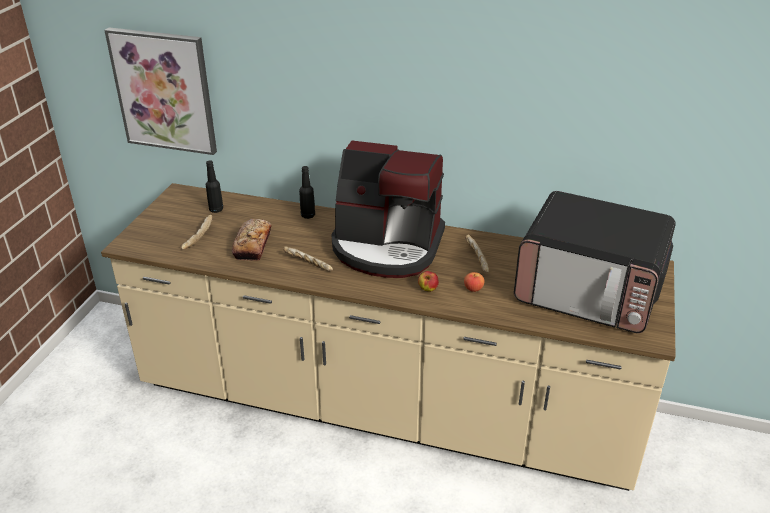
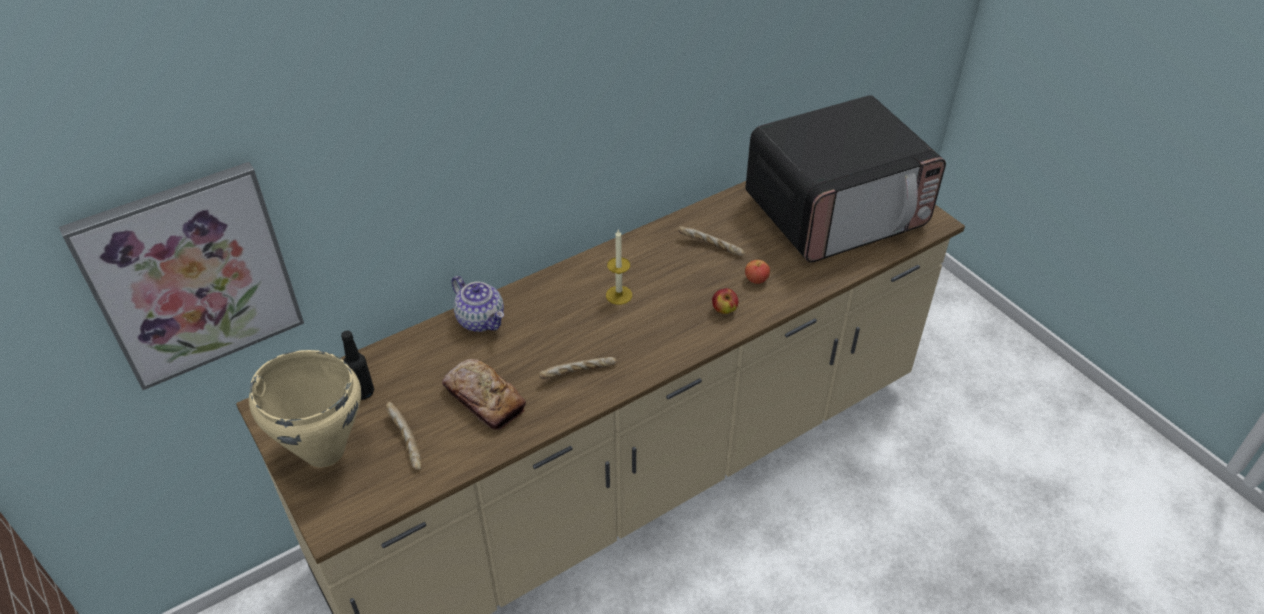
camera: 50 degrees left, 10 degrees up
black bottle [299,166,315,219] -> teapot [452,276,504,332]
coffee machine [332,141,445,278] -> candle [606,230,632,305]
none -> beige cooking pot [249,350,361,467]

